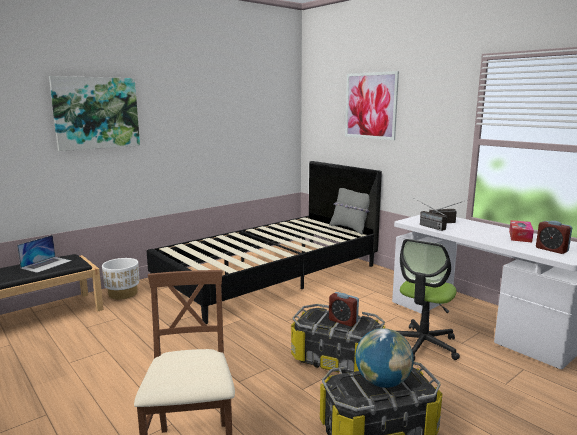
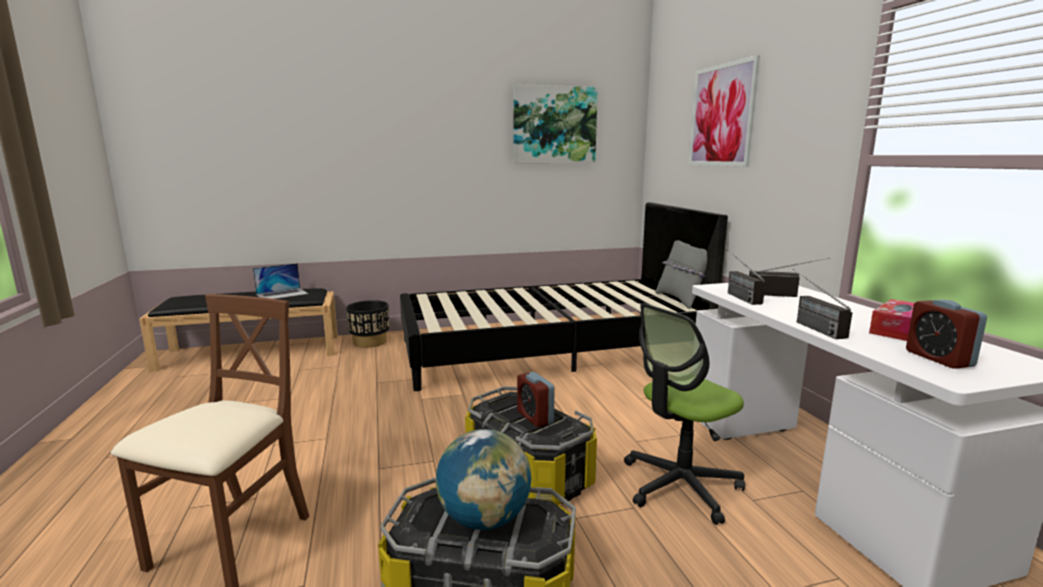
camera: 25 degrees right, 0 degrees up
picture [49,76,140,151] -> picture moved to [513,84,598,163]
white planter [102,258,139,299] -> black planter [346,300,389,348]
none -> radio [793,269,852,339]

